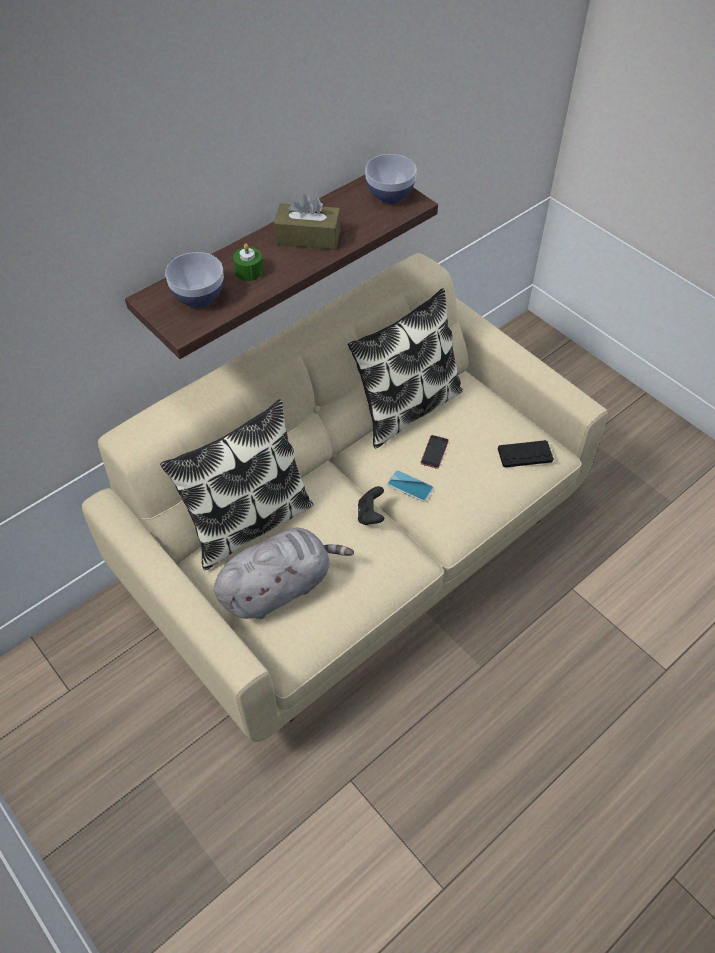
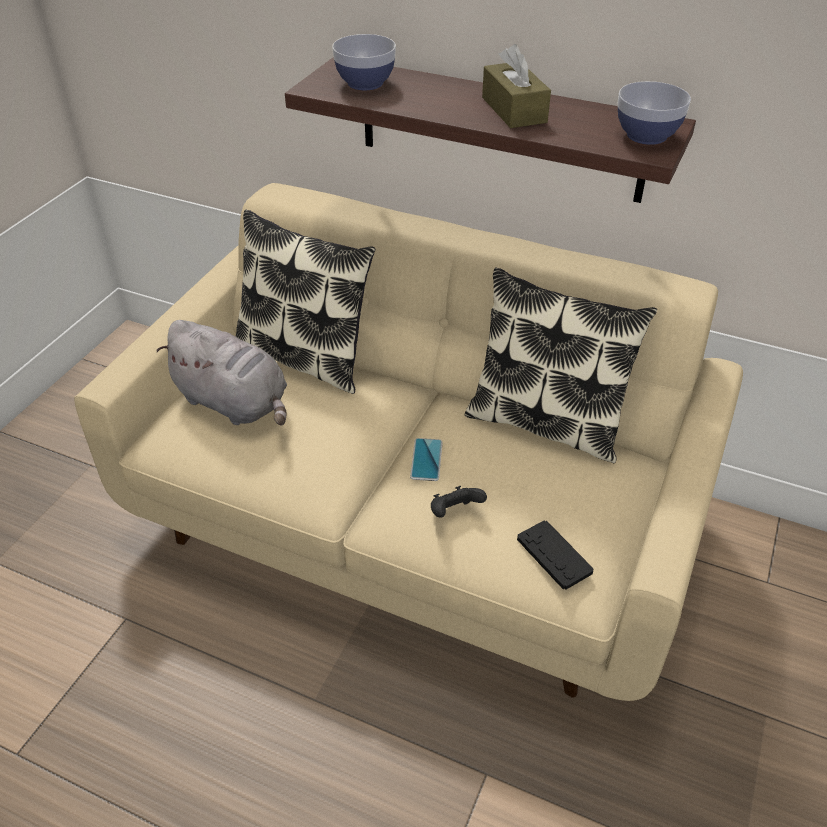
camera: 65 degrees right, 10 degrees down
green candle [233,243,264,281] -> none
black game controller [358,486,384,525] -> black game controller moved to [431,486,487,518]
phone [420,435,449,469] -> none

